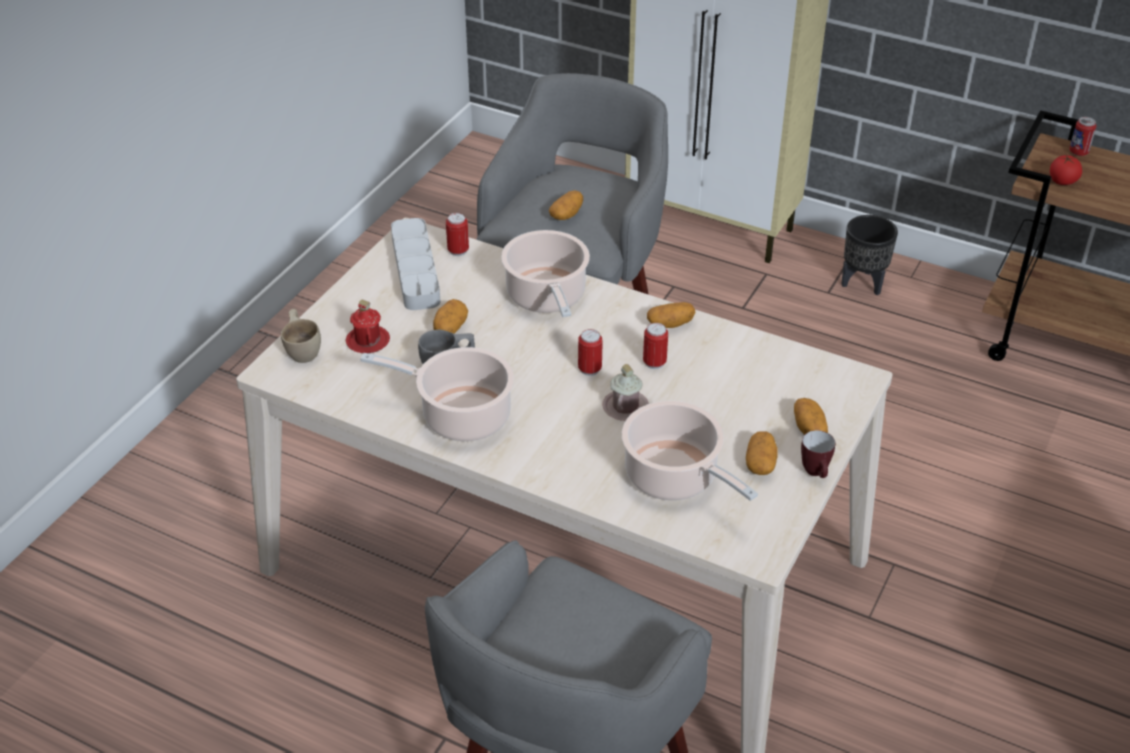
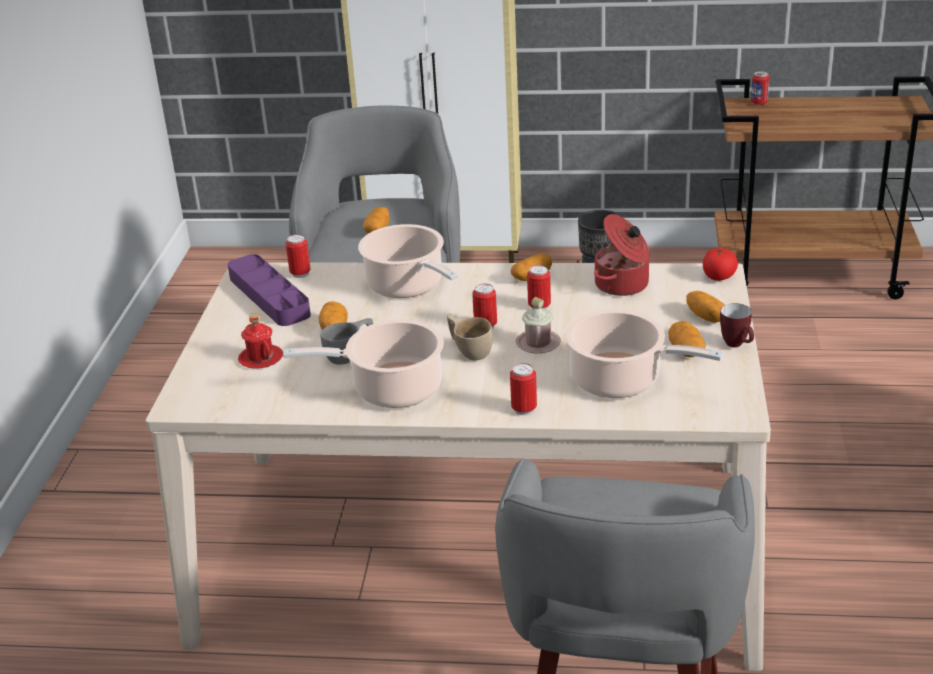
camera: 20 degrees left, 10 degrees down
beige cup [281,309,321,363] -> beige cup moved to [447,313,493,361]
grey tray [391,218,440,310] -> purple tray [228,254,311,326]
tomato [1050,155,1082,185] -> tomato moved to [703,248,738,281]
none -> can [510,363,537,415]
none -> cooking pot [594,214,650,296]

